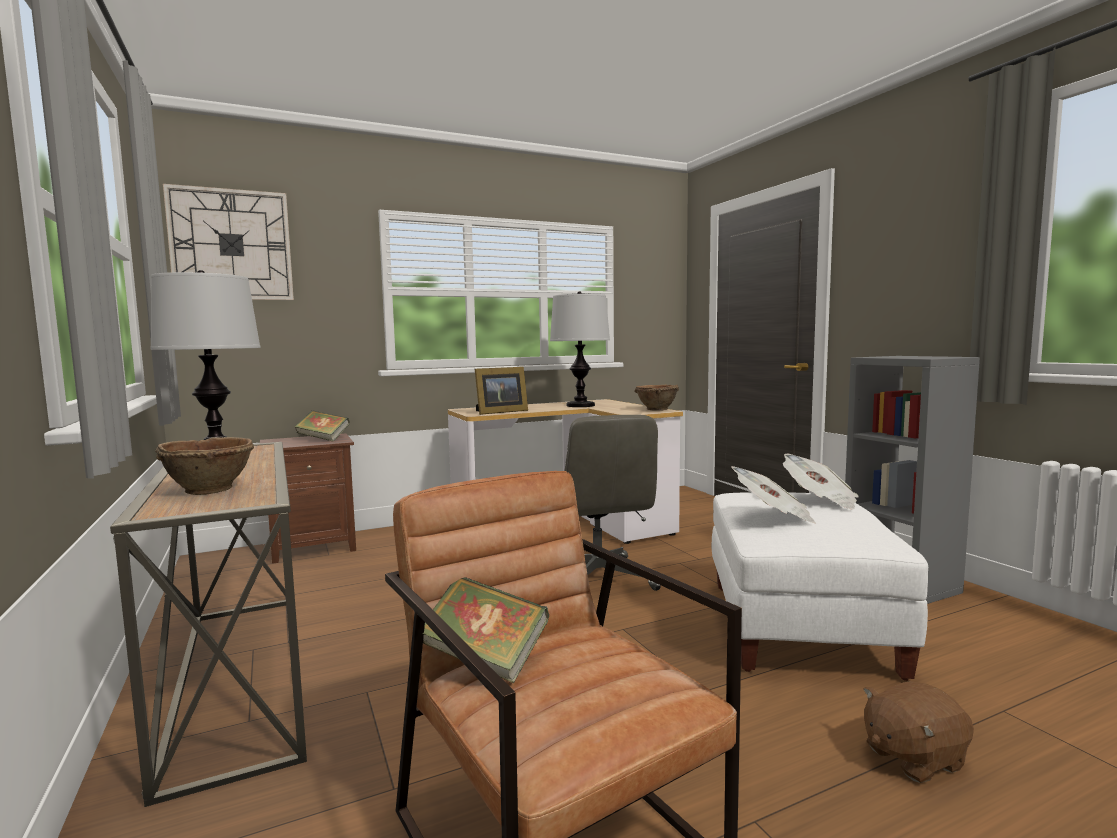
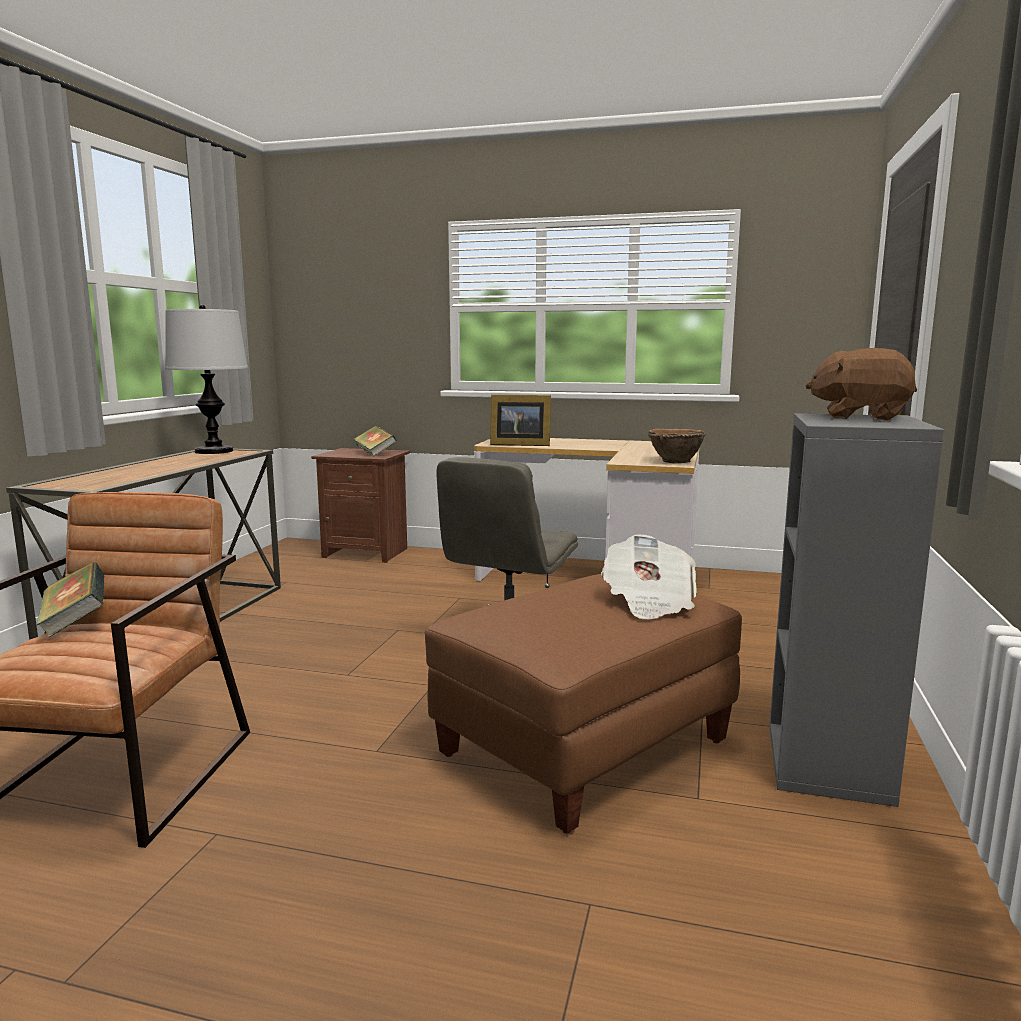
camera: 40 degrees right, 5 degrees up
brown bowl [155,437,254,495] -> none
wall clock [163,184,294,300] -> none
table lamp [550,291,610,407] -> none
white ottoman [712,492,928,681] -> brown ottoman [425,574,742,834]
newspaper [731,466,817,524] -> none
brown plush toy [863,681,974,783] -> brown plush toy moved to [805,348,917,421]

